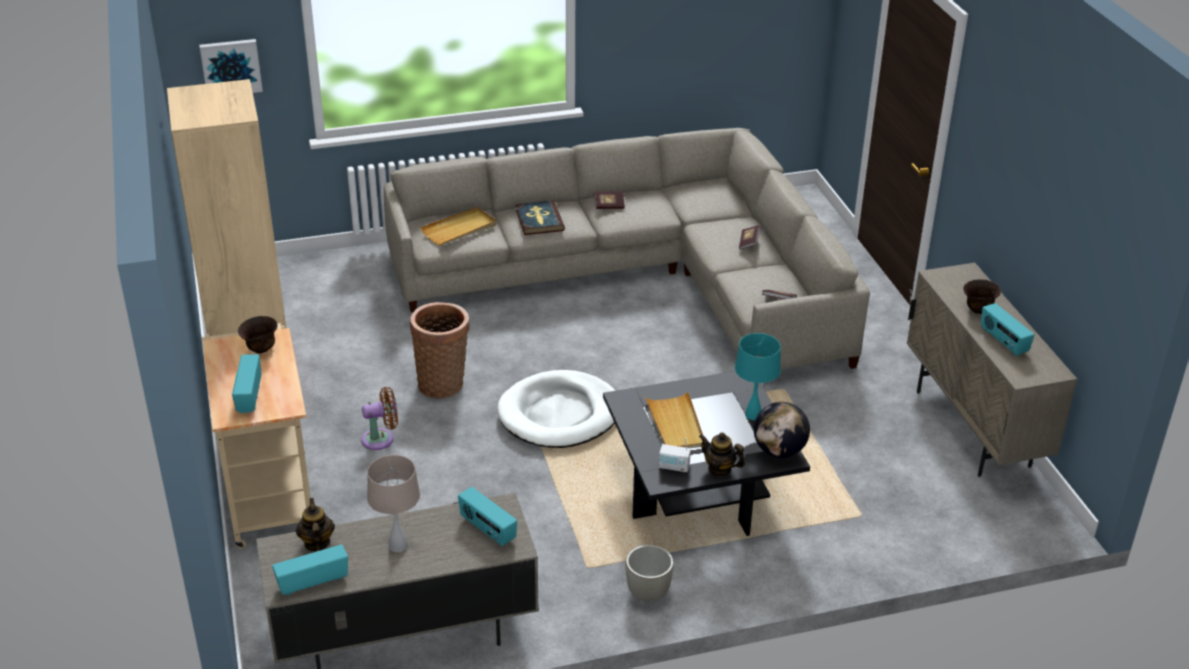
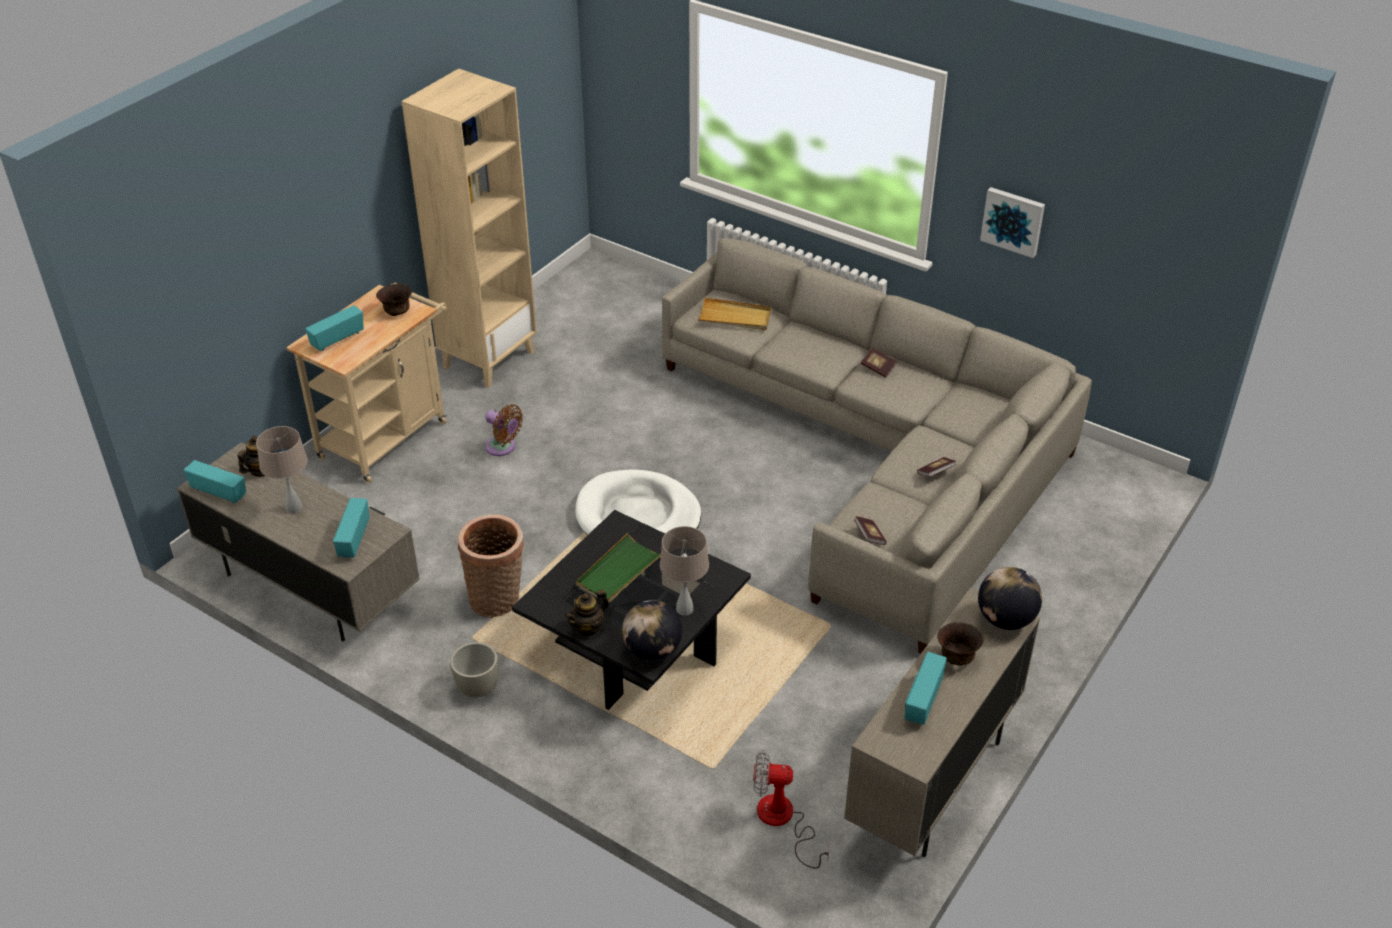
camera: 50 degrees right, 5 degrees up
picture [199,39,263,93] -> picture moved to [980,187,1045,258]
basket [410,302,470,399] -> basket moved to [458,514,524,618]
book [516,201,565,235] -> none
beige tray [645,391,703,448] -> green tray [576,533,661,603]
radio [659,438,691,473] -> none
teapot [699,432,745,477] -> teapot turned 120 degrees counterclockwise [565,589,609,637]
turquoise table lamp [735,333,781,420] -> beige table lamp [660,526,709,616]
none -> fan [753,750,829,868]
none -> globe [978,567,1042,630]

